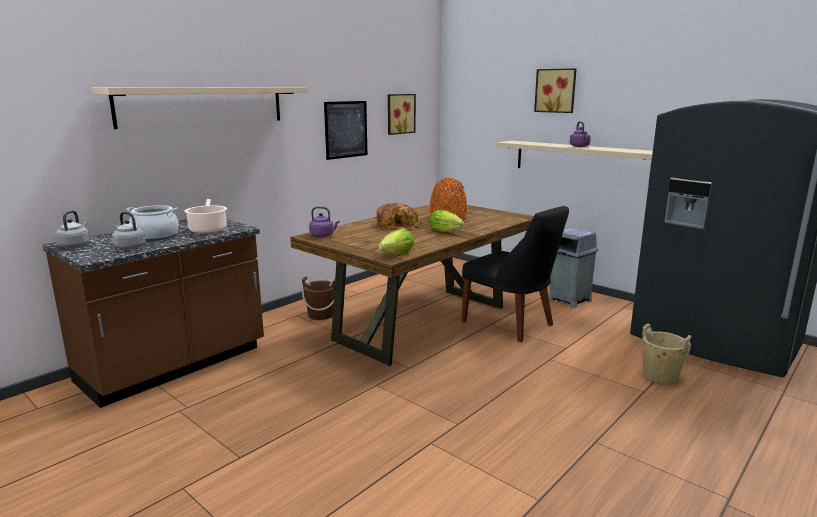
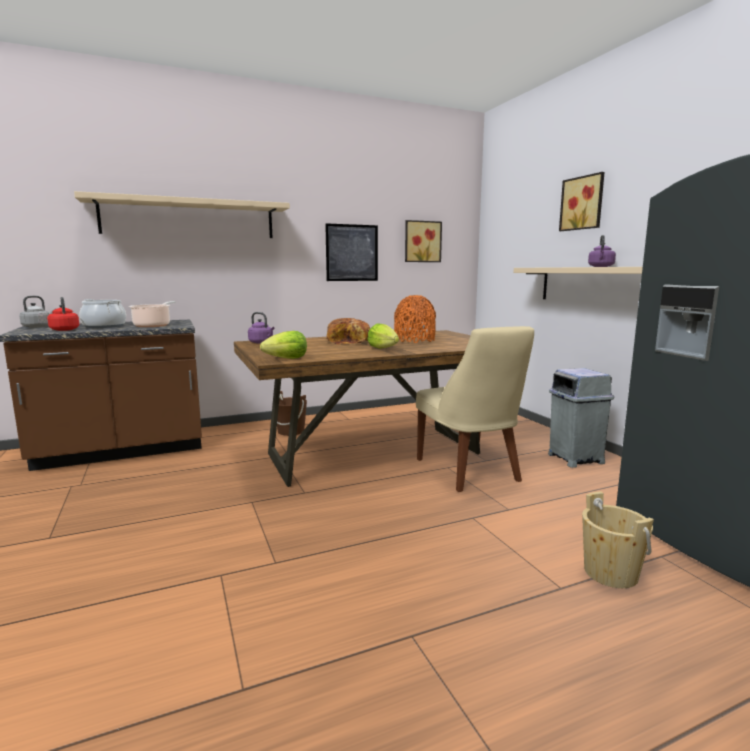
camera: 25 degrees right, 5 degrees down
grey kettle [112,212,146,250] -> red kettle [47,297,79,331]
black chair [462,206,569,342] -> beige chair [416,326,534,492]

